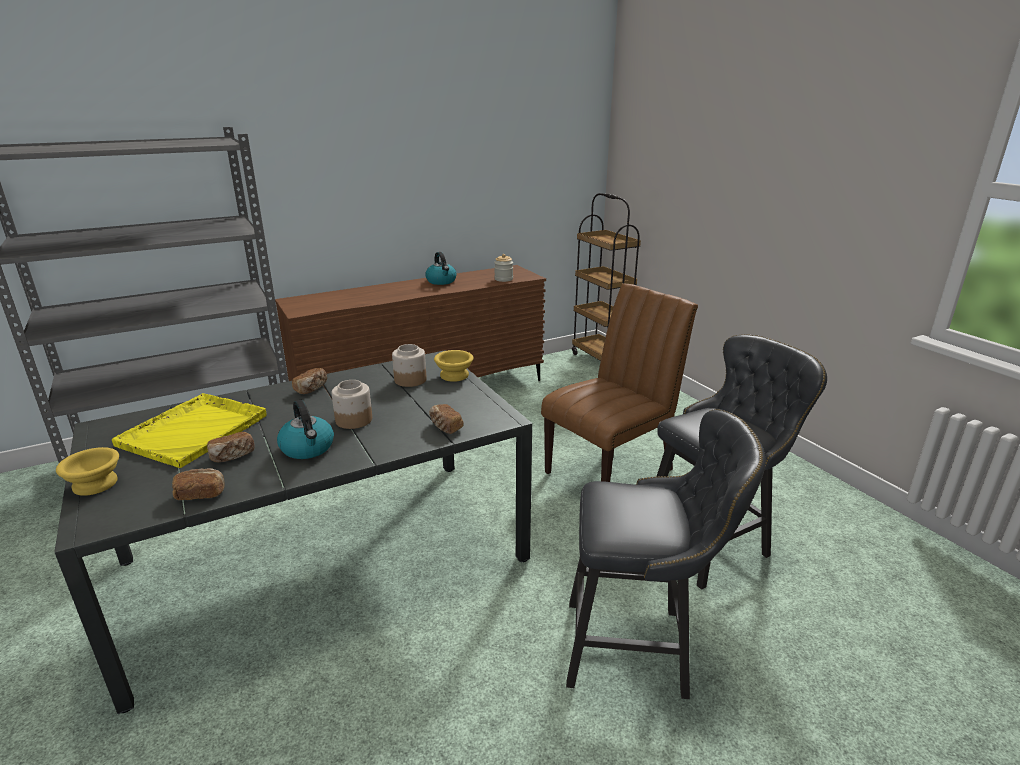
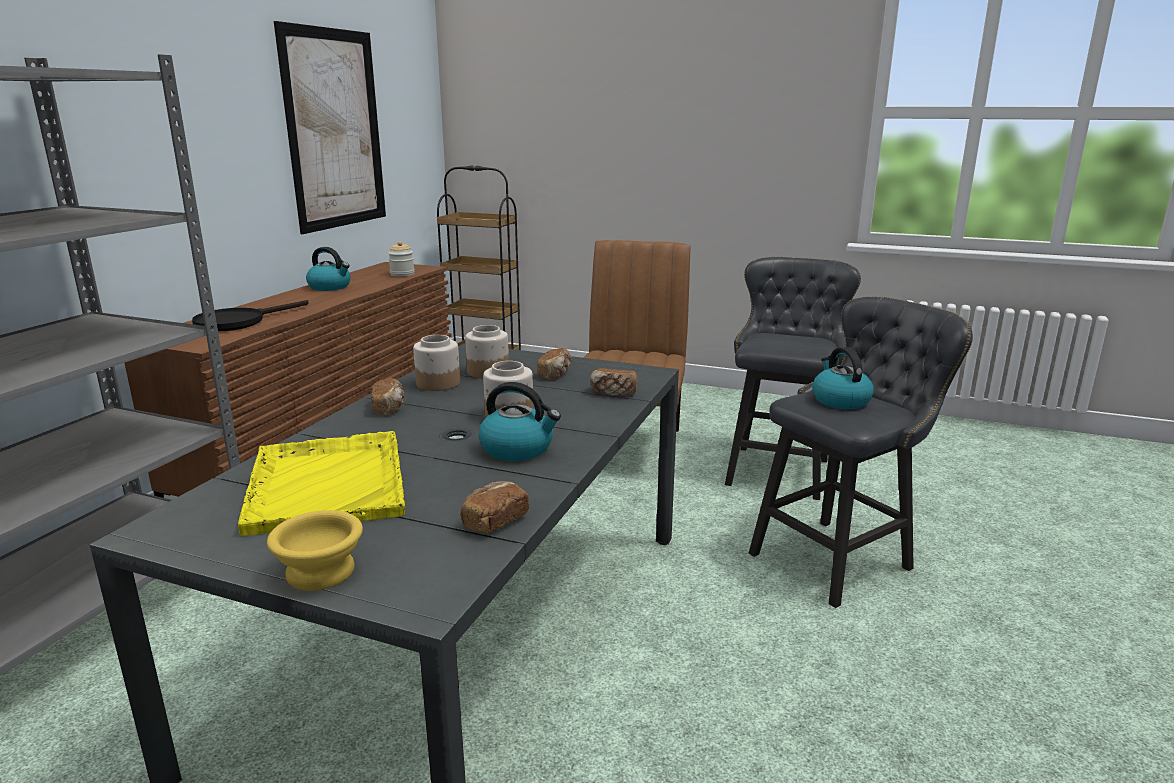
camera: 40 degrees left, 5 degrees down
bread [207,432,255,462] -> bread moved to [537,348,572,379]
yellow bowl [434,350,473,382] -> none
none -> black frying pan [192,300,308,331]
none -> picture [274,21,386,234]
none -> jar [413,335,460,391]
none -> kettle [812,347,874,409]

